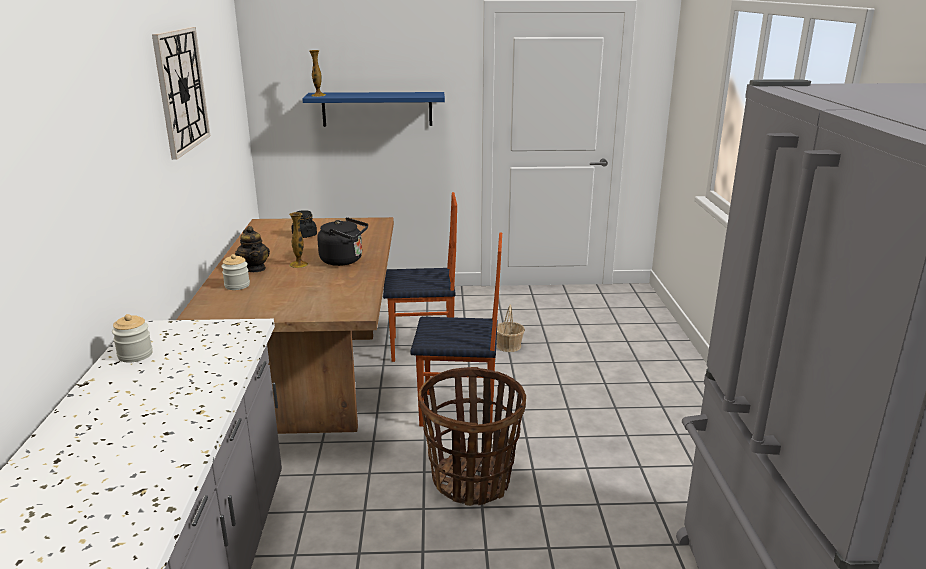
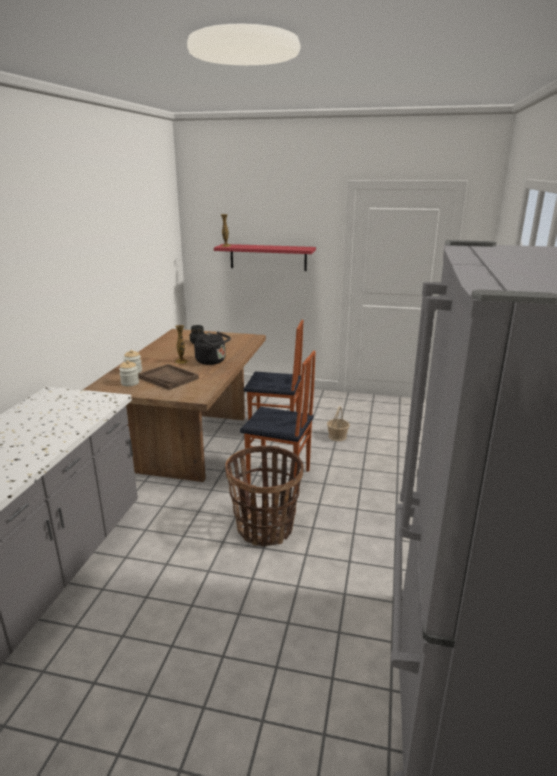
camera: 15 degrees right, 0 degrees up
jar [112,314,153,363] -> jar moved to [119,360,139,386]
wall clock [152,27,210,160] -> none
teapot [235,226,270,272] -> none
blue shelf [302,92,445,127] -> red shelf [214,244,316,271]
none -> brown tray [138,364,199,390]

